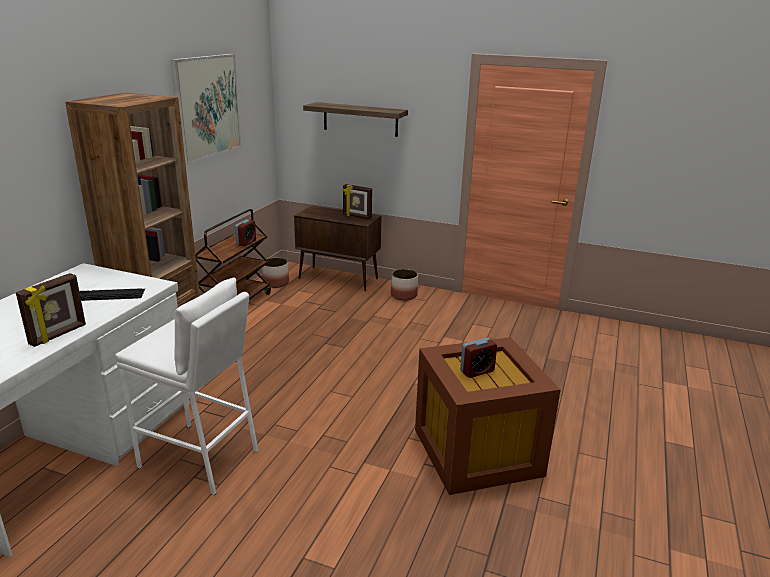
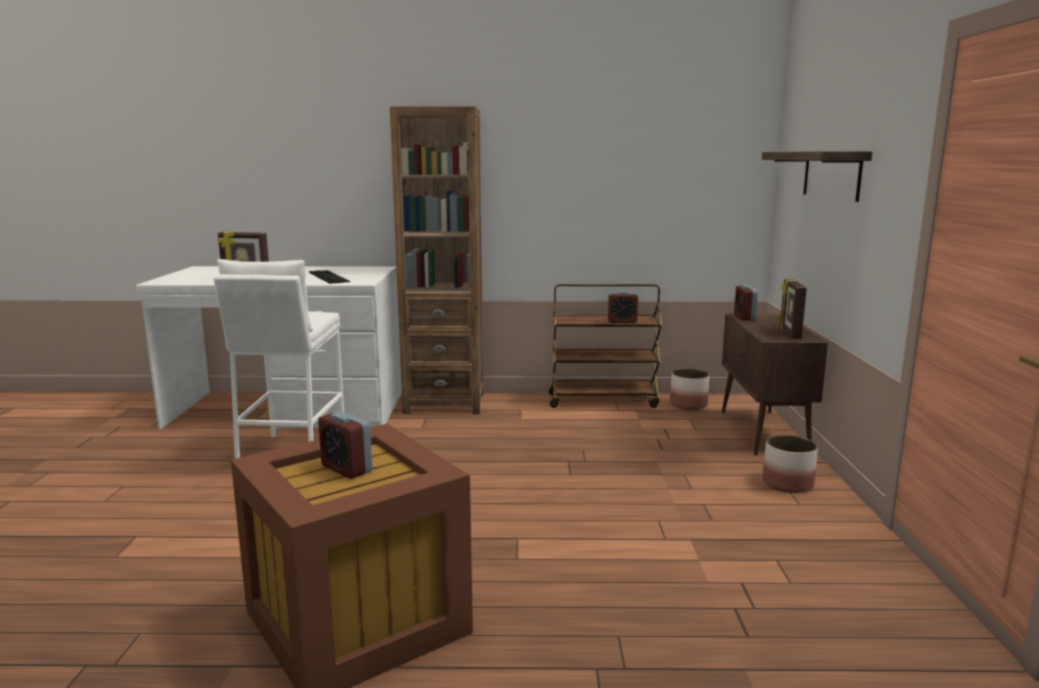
camera: 70 degrees right, 10 degrees down
picture [171,54,242,164] -> none
none -> alarm clock [734,284,758,320]

